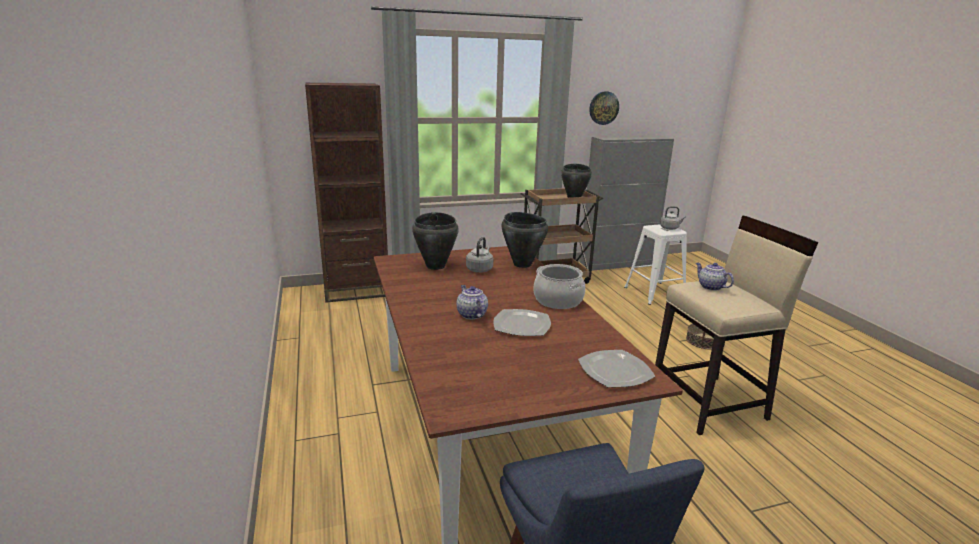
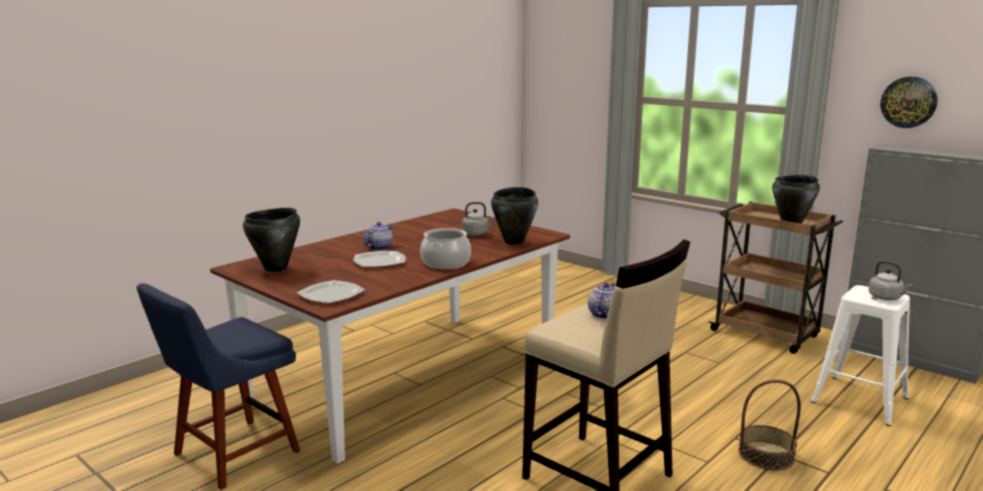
camera: 60 degrees right, 5 degrees down
brown bookcase [305,83,388,303] -> none
black cooking pot [412,212,459,270] -> black cooking pot moved to [243,208,300,272]

